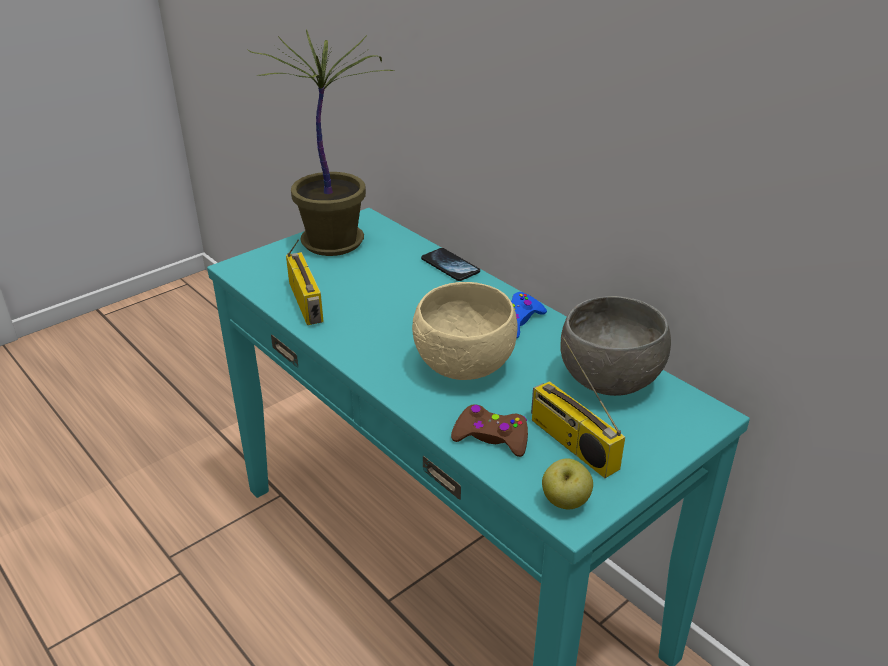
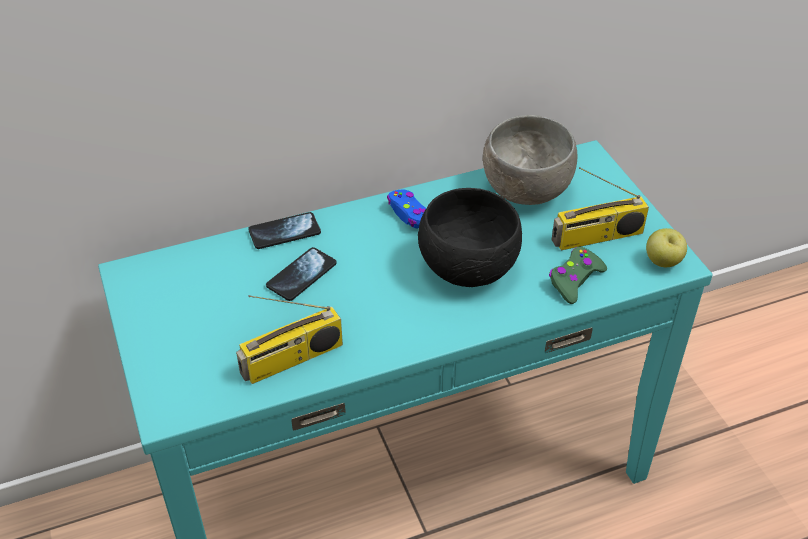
camera: 70 degrees left, 10 degrees up
potted plant [248,29,394,256] -> none
radio [286,239,324,325] -> radio turned 150 degrees clockwise [236,295,343,384]
beige bowl [412,282,517,380] -> black bowl [418,188,522,287]
brown game controller [451,404,528,457] -> green game controller [549,247,607,304]
none -> phone [266,247,337,301]

